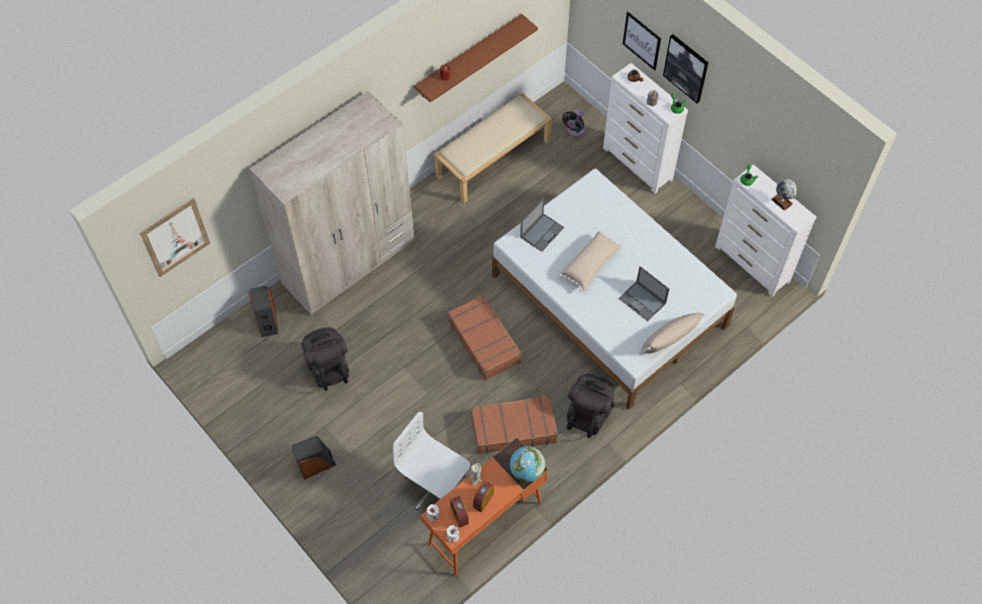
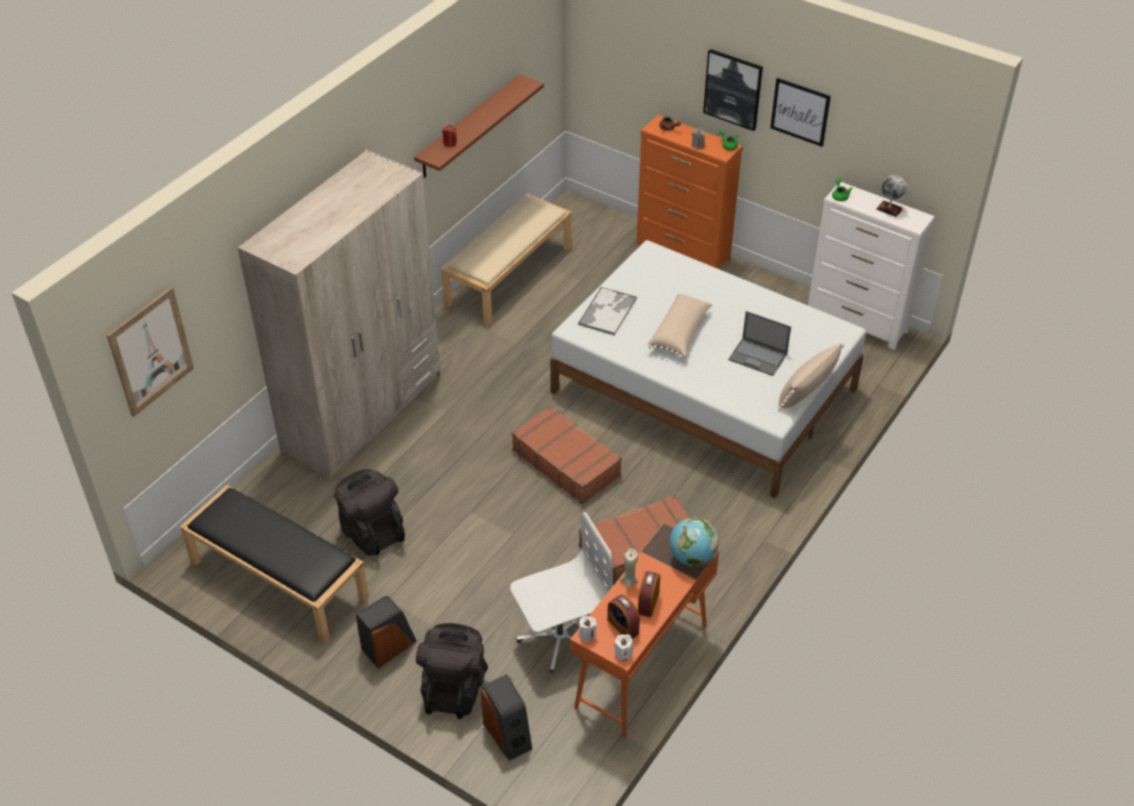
camera: 15 degrees left, 15 degrees down
speaker [249,285,278,337] -> speaker moved to [481,674,532,761]
white office chair [392,412,470,510] -> white office chair turned 135 degrees clockwise [510,512,613,673]
laptop [520,198,564,252] -> tray [578,286,637,336]
black fan [562,109,585,136] -> none
black backpack [567,374,615,438] -> black backpack moved to [416,623,488,719]
white dresser [603,63,688,194] -> orange dresser [636,115,743,269]
picture [623,12,661,70] -> picture moved to [770,78,831,147]
none -> black bench [180,485,369,643]

